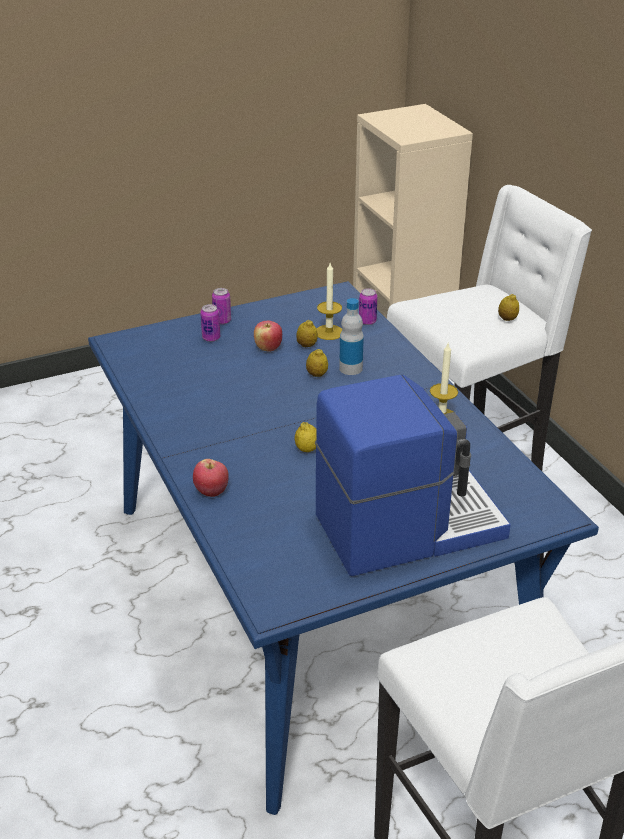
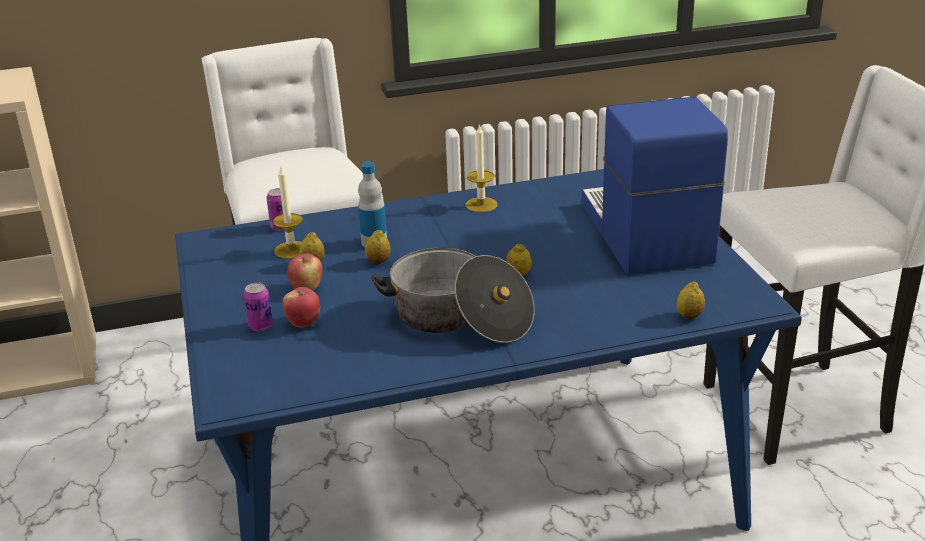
camera: 80 degrees left, 5 degrees down
apple [193,459,229,497] -> apple moved to [282,287,320,328]
can [212,288,231,325] -> none
lemon [498,294,519,321] -> lemon moved to [677,282,705,320]
none -> cooking pot [371,248,535,343]

